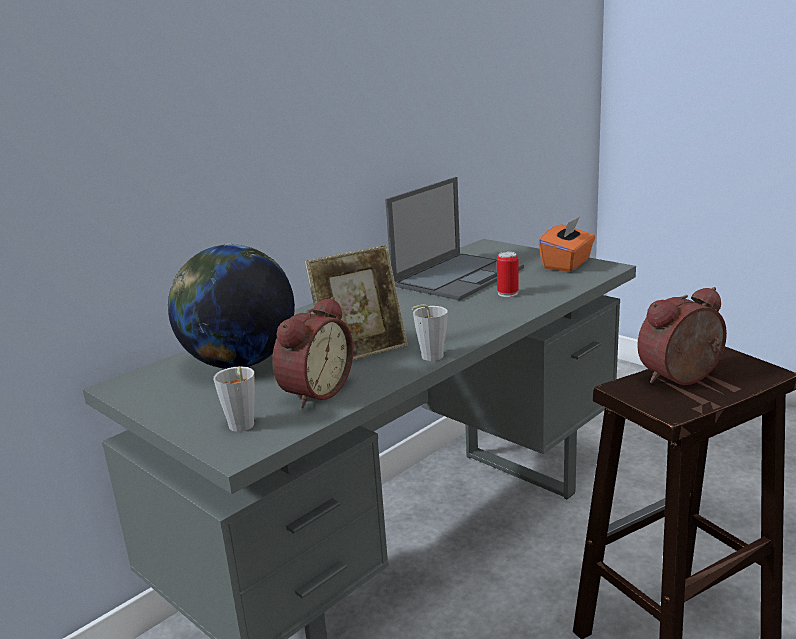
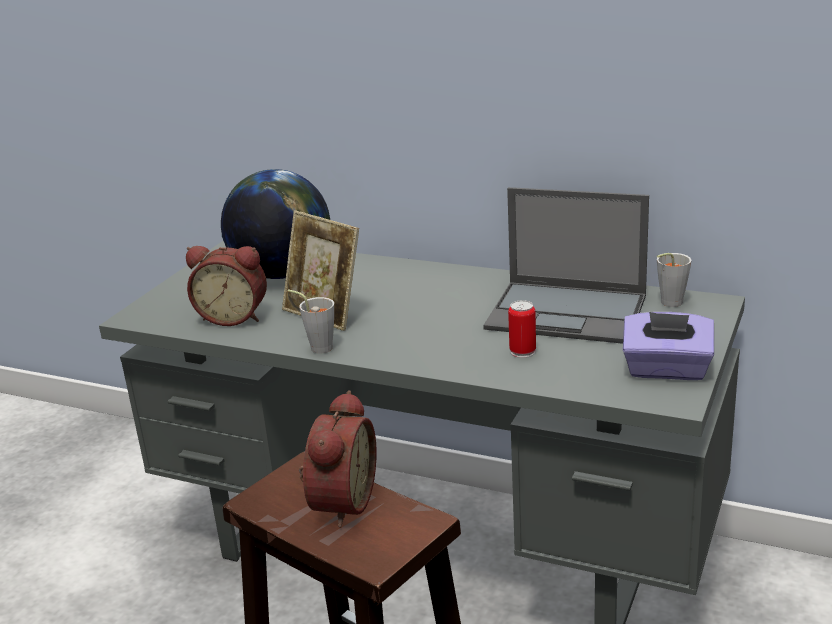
camera: 70 degrees right, 5 degrees up
grey cup [213,366,255,432] -> grey cup moved to [657,253,692,307]
orange tissue box [539,217,595,272] -> purple tissue box [623,312,714,380]
alarm clock [637,287,727,385] -> alarm clock turned 60 degrees clockwise [299,390,377,528]

